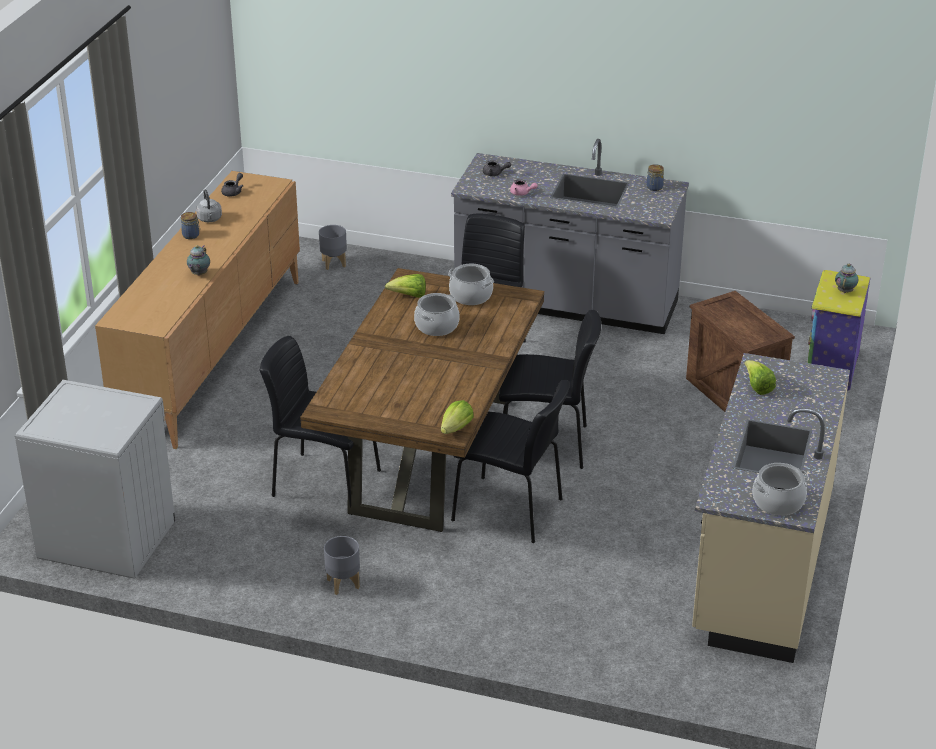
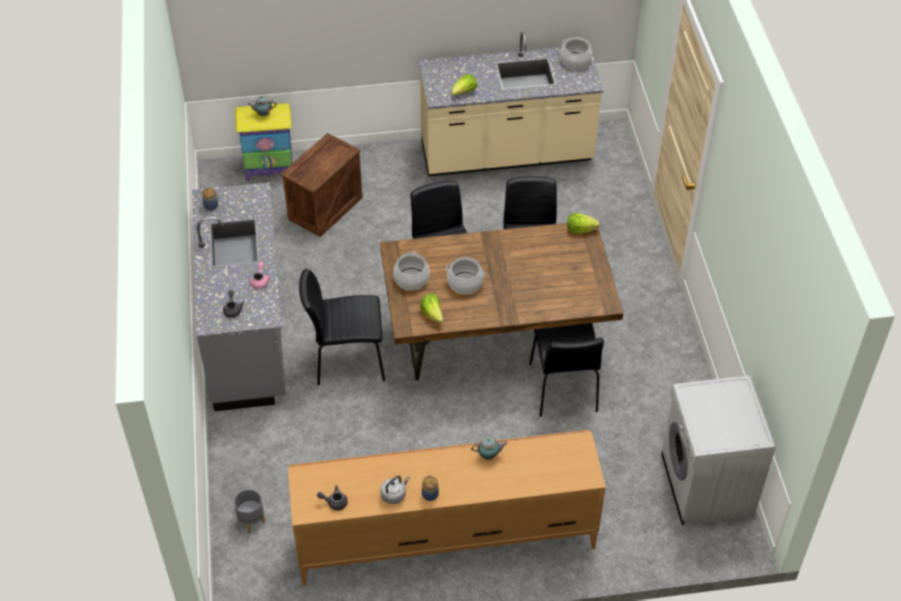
camera: 115 degrees left, 15 degrees up
grey planter [324,536,360,595] -> none

